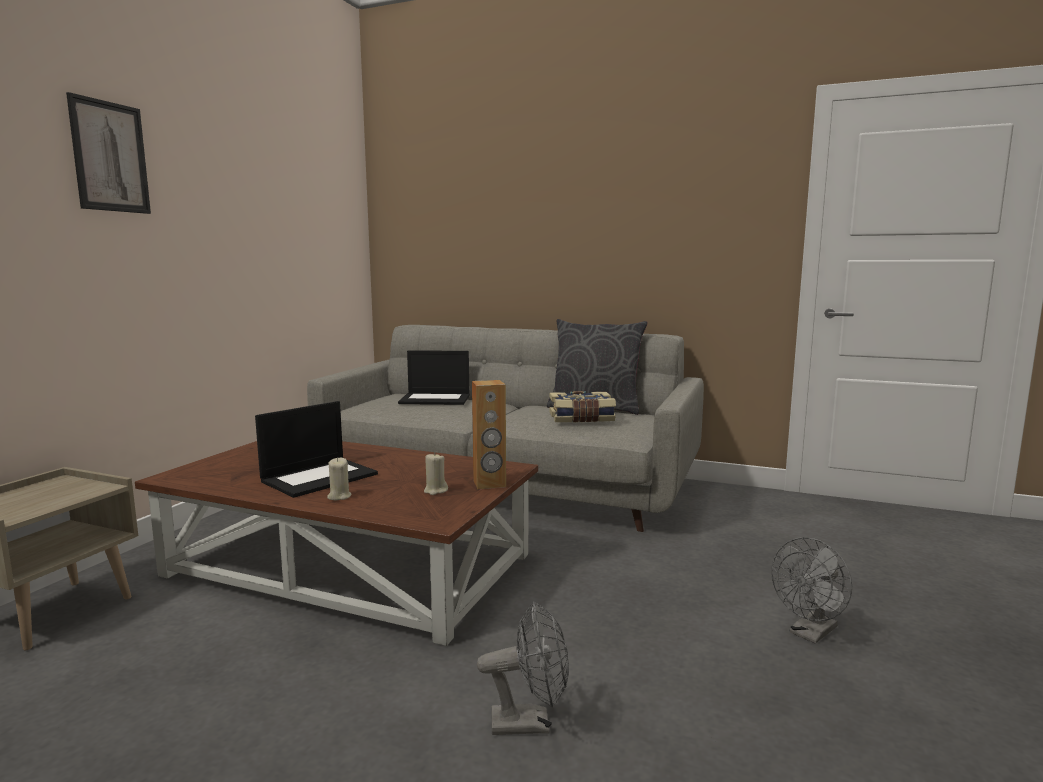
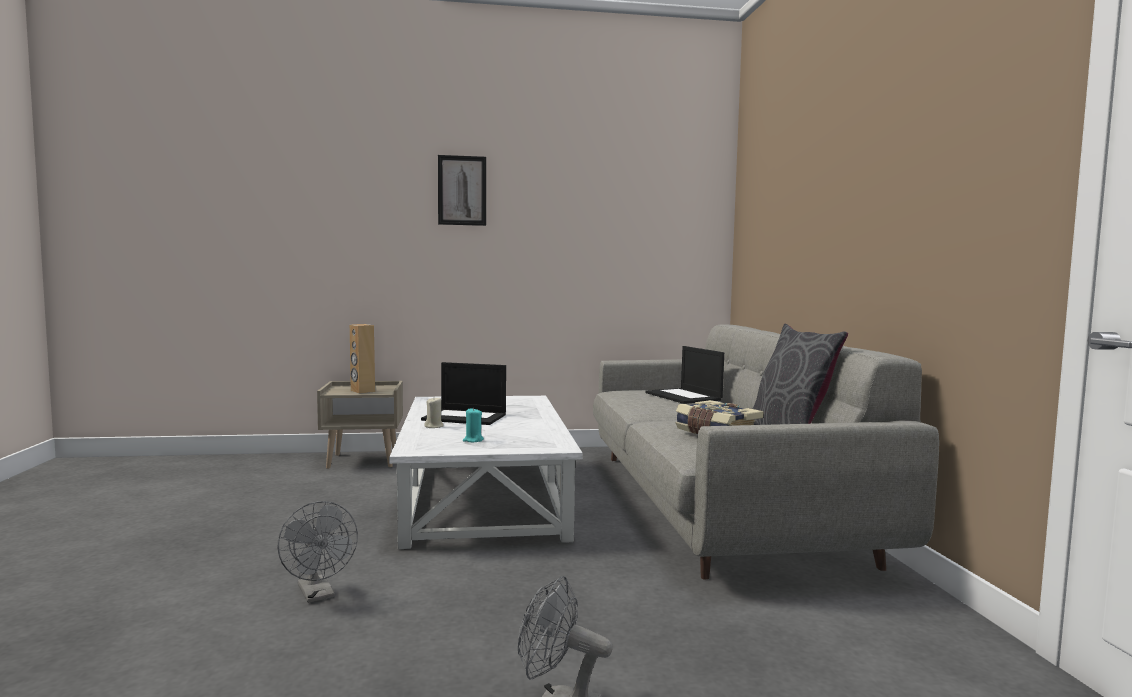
camera: 60 degrees right, 5 degrees down
brown coffee table [135,441,538,646] -> white coffee table [389,396,583,549]
beige candle [424,453,448,495] -> turquoise candle [463,408,484,442]
brown speaker [472,380,506,489] -> brown speaker moved to [350,324,375,394]

